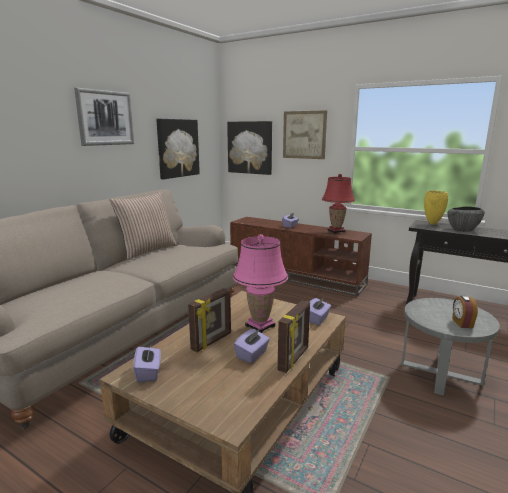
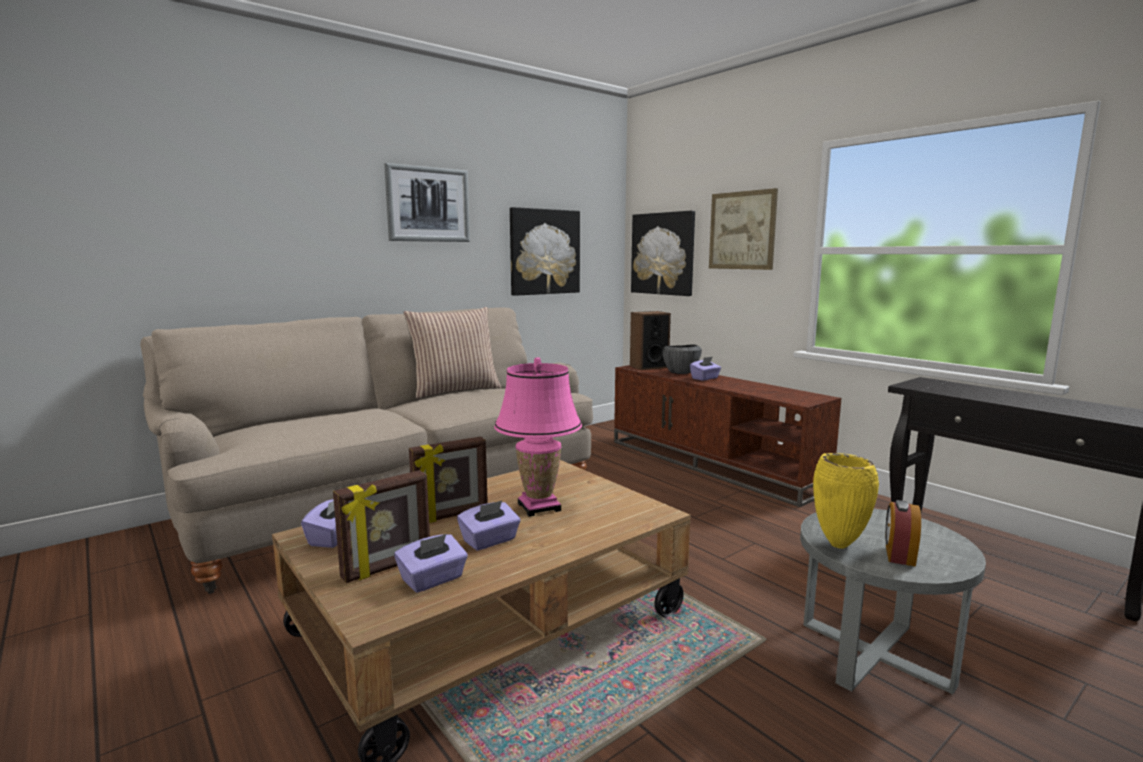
camera: 20 degrees right, 5 degrees down
picture frame [278,300,310,373] -> picture frame moved to [333,470,430,583]
purple tissue box [309,297,331,325] -> purple tissue box moved to [394,534,468,593]
red table lamp [322,174,355,234] -> none
yellow vase [424,191,448,224] -> yellow vase moved to [813,453,879,549]
bowl [448,206,485,231] -> bowl moved to [662,345,702,374]
none -> speaker [630,311,671,370]

